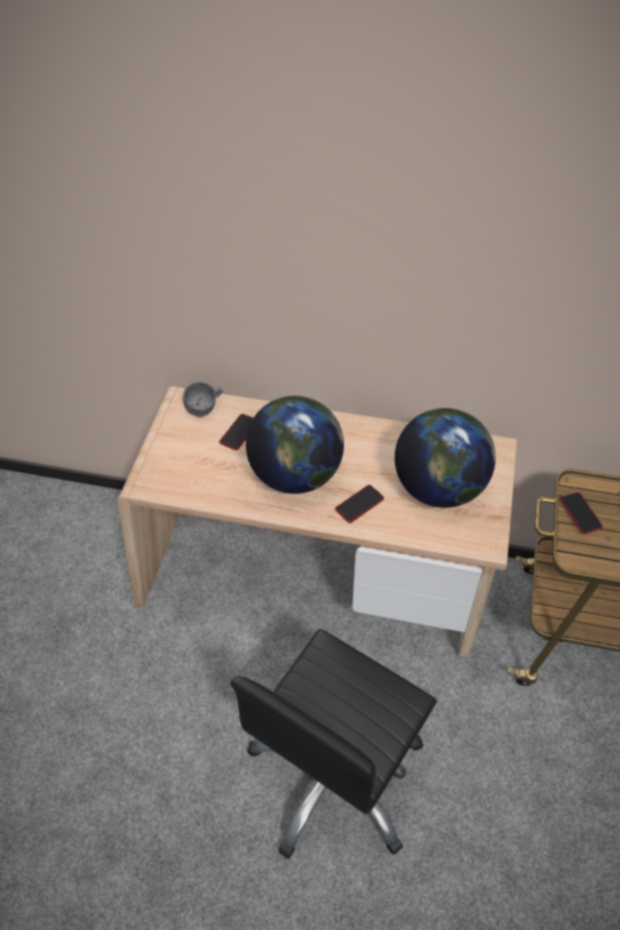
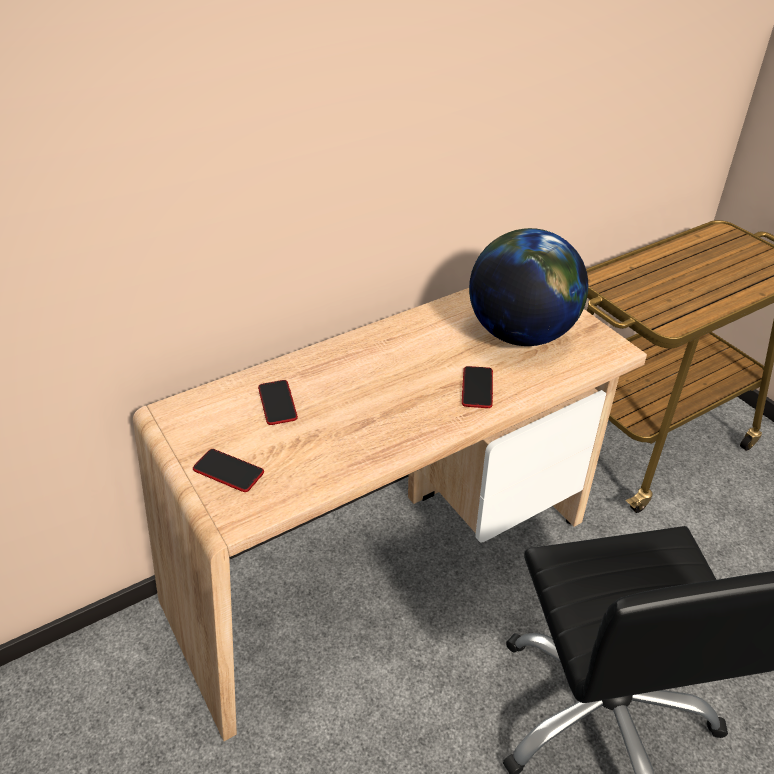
camera: 45 degrees left, 10 degrees down
grey mug [183,381,222,417] -> none
globe [246,396,344,494] -> none
phone [560,492,603,534] -> phone moved to [193,449,264,492]

